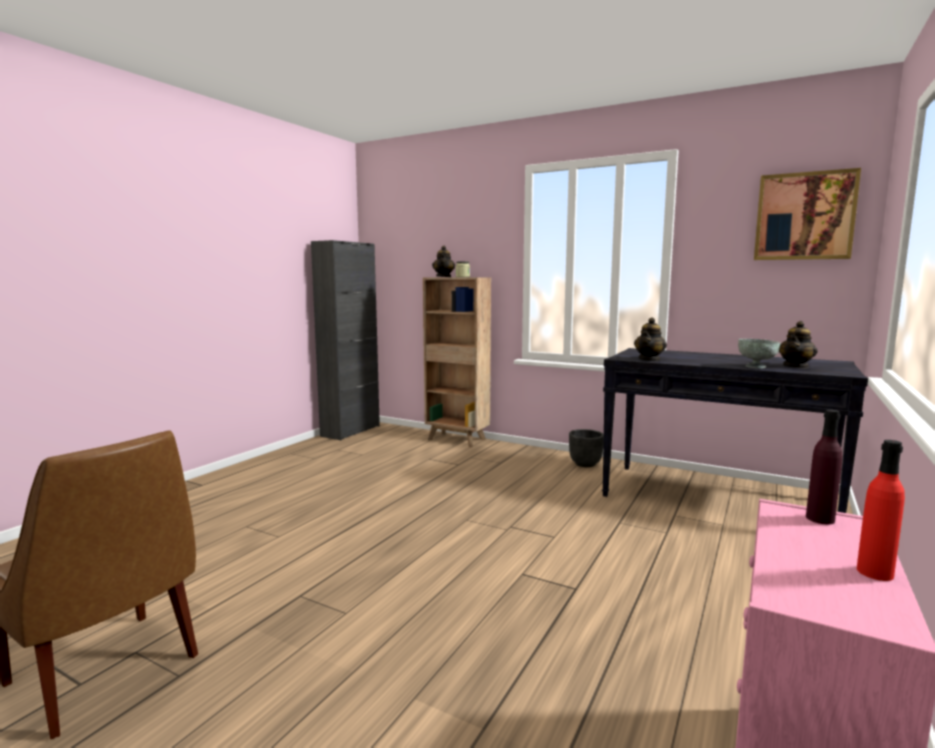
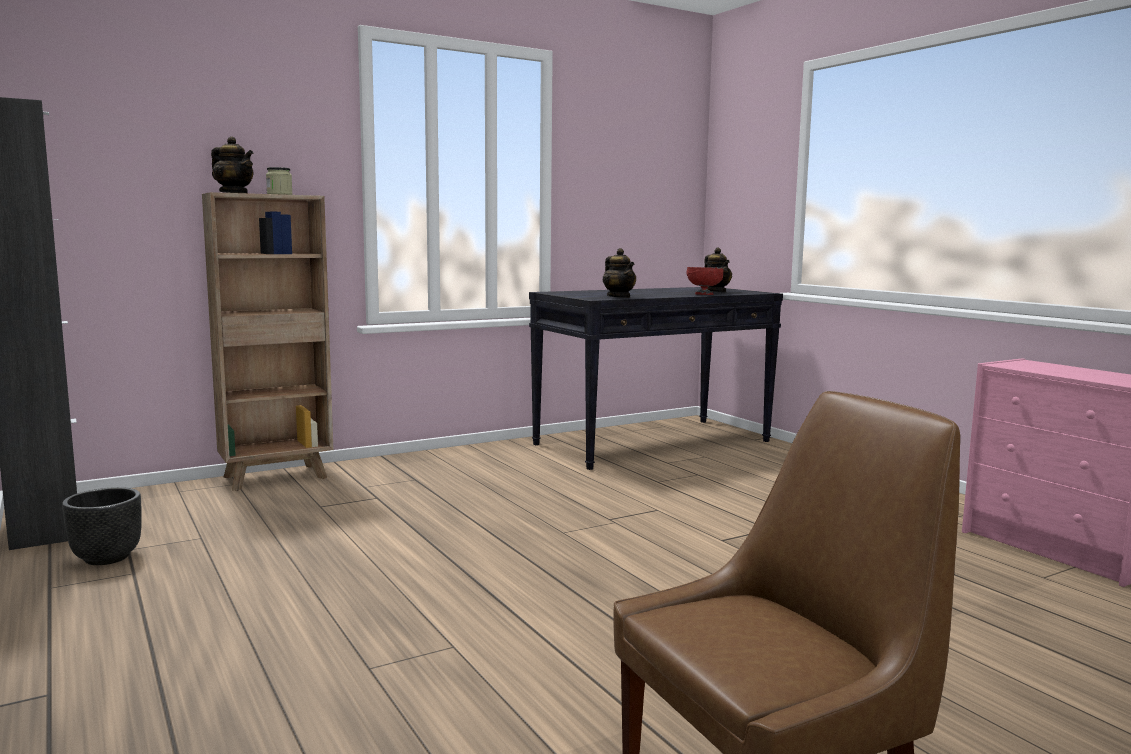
camera: 60 degrees left, 0 degrees up
black planter [569,429,604,467] -> black planter moved to [62,487,142,565]
grey bowl [738,339,781,369] -> red bowl [686,267,724,295]
picture [754,168,861,260] -> none
purple bottle [806,409,842,524] -> none
red bottle [857,440,905,581] -> none

